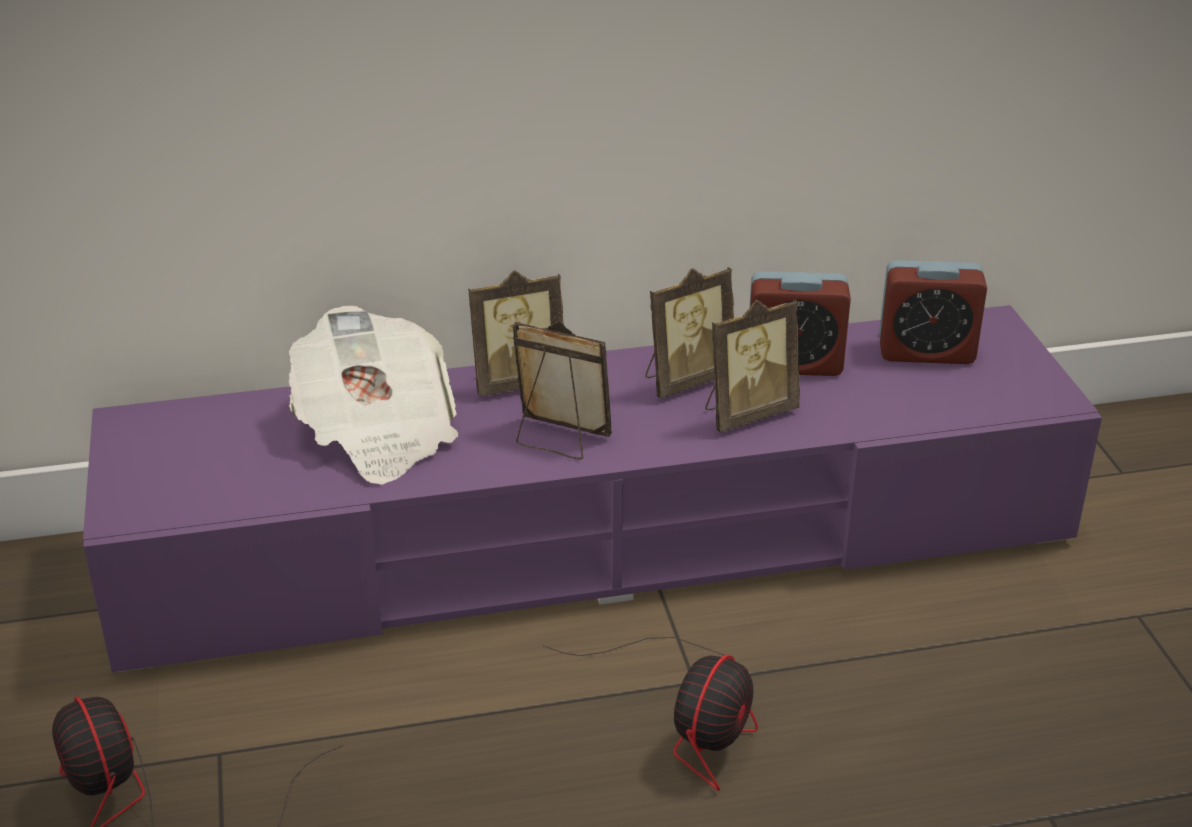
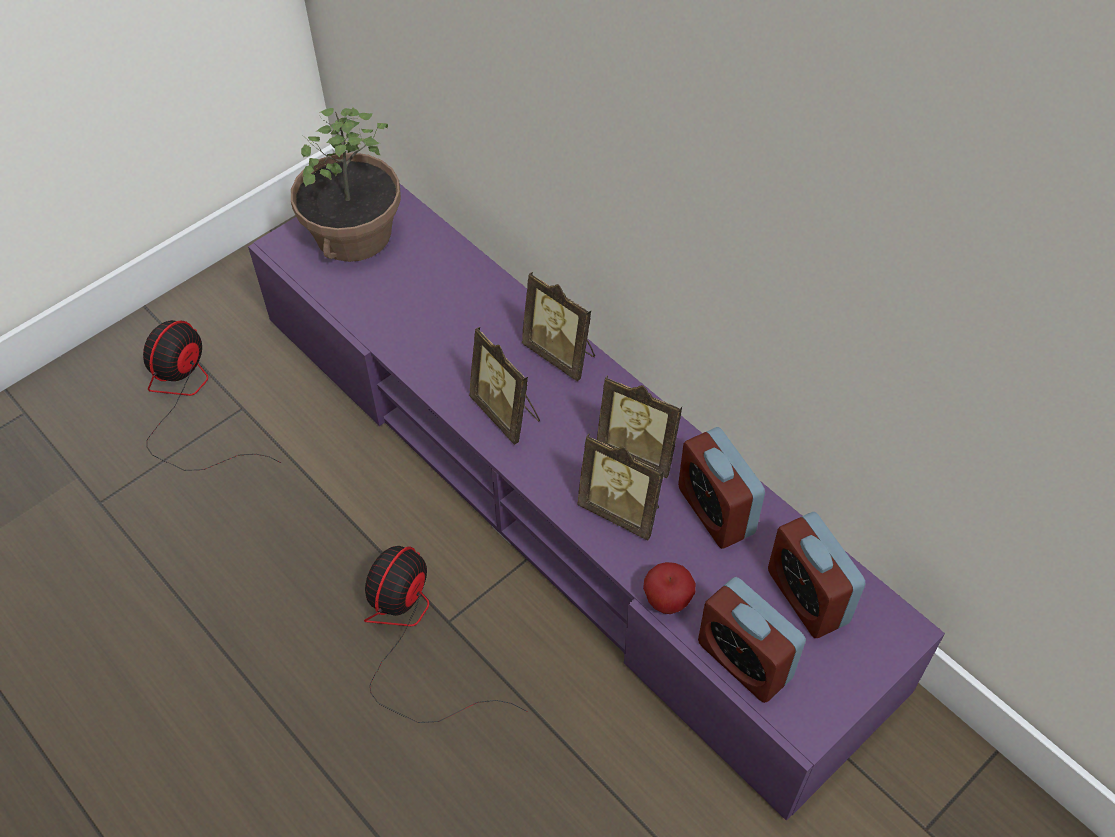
camera: 60 degrees right, 20 degrees up
newspaper [289,305,458,485] -> none
picture frame [512,321,612,460] -> picture frame turned 150 degrees clockwise [469,327,540,445]
fan [543,637,758,791] -> fan turned 120 degrees clockwise [364,546,527,723]
none -> potted plant [291,107,401,262]
none -> apple [643,562,696,614]
none -> alarm clock [698,577,806,703]

